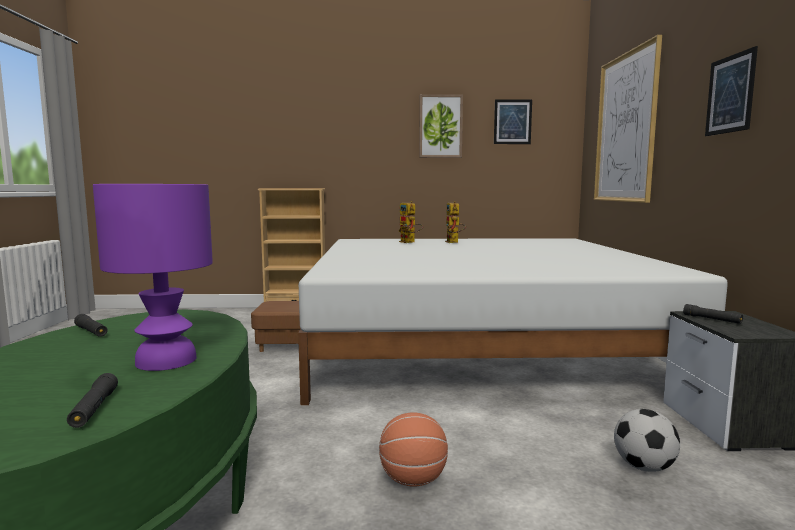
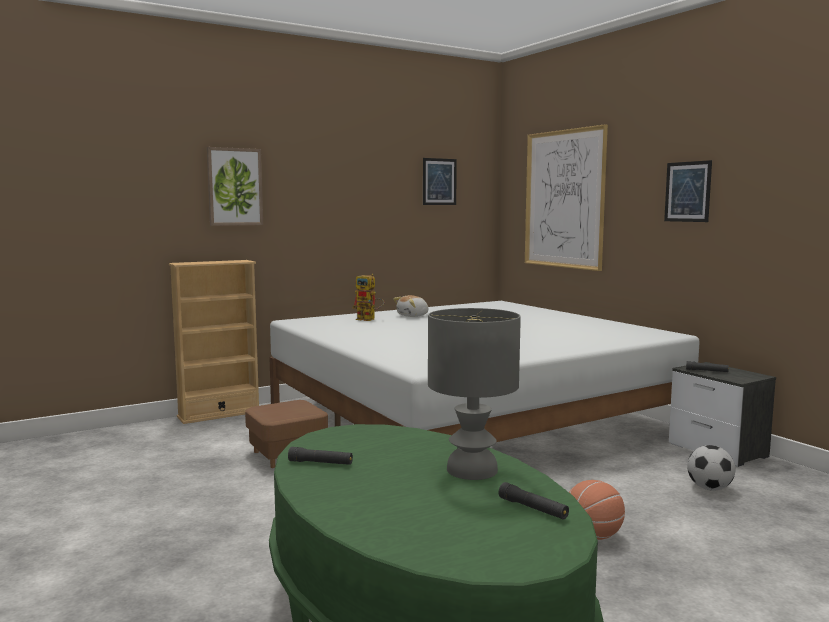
camera: 30 degrees left, 0 degrees up
purple table lamp [93,184,213,371] -> grey table lamp [428,308,521,480]
picture [419,94,463,158] -> picture moved to [207,147,263,226]
toy robot [445,201,466,243] -> plush toy [393,295,428,317]

